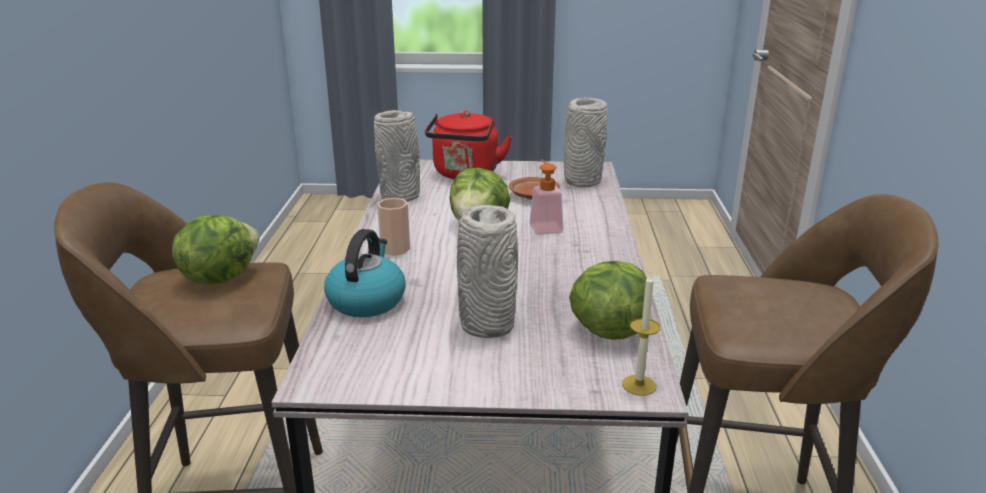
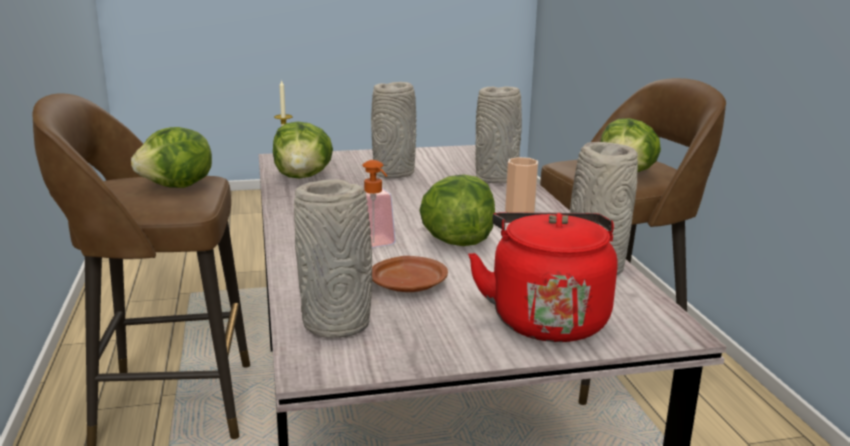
camera: 165 degrees right, 5 degrees down
kettle [324,229,406,317] -> grey vase [475,87,522,183]
none -> lettuce [131,127,212,188]

